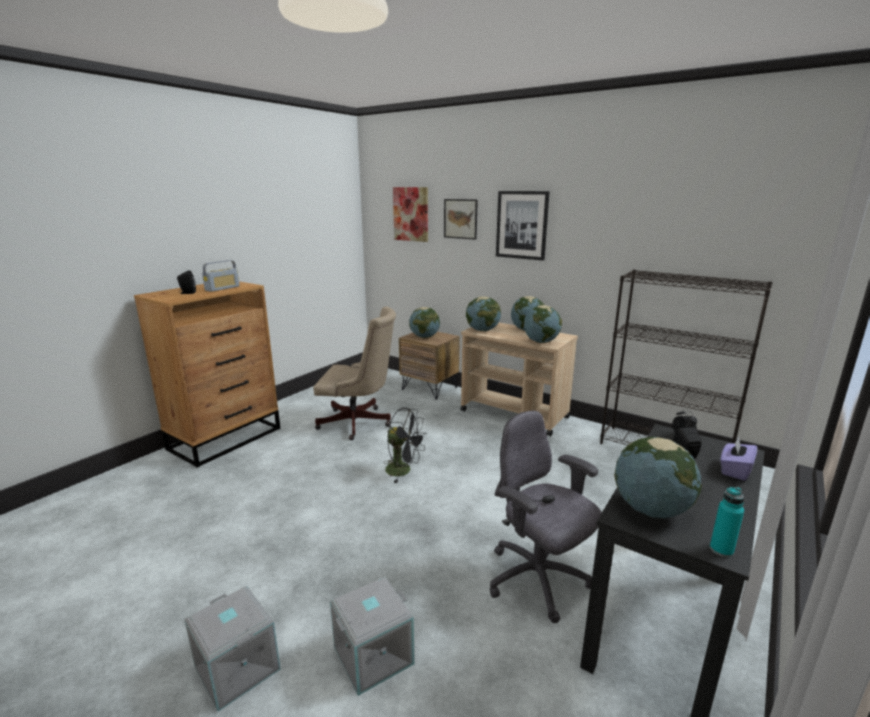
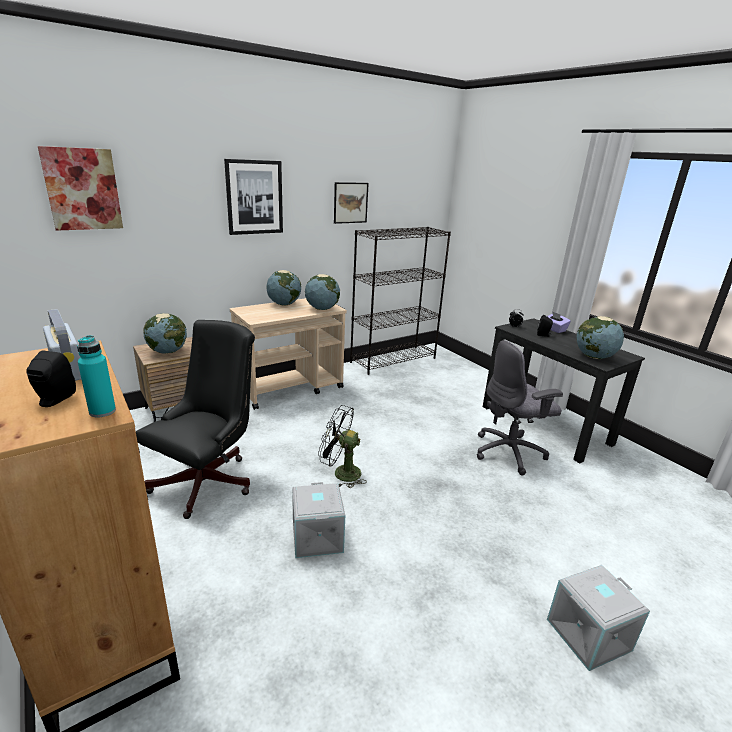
camera: 70 degrees left, 5 degrees up
beige office chair [313,306,396,440] -> black office chair [136,320,255,519]
grey storage box [330,577,415,696] -> grey storage box moved to [292,482,345,558]
black fan [383,408,427,483] -> black fan turned 120 degrees counterclockwise [318,405,367,488]
picture [444,199,478,240] -> picture moved to [334,182,369,224]
globe [466,296,501,332] -> none
turquoise bottle [710,487,744,557] -> turquoise bottle moved to [77,335,116,417]

